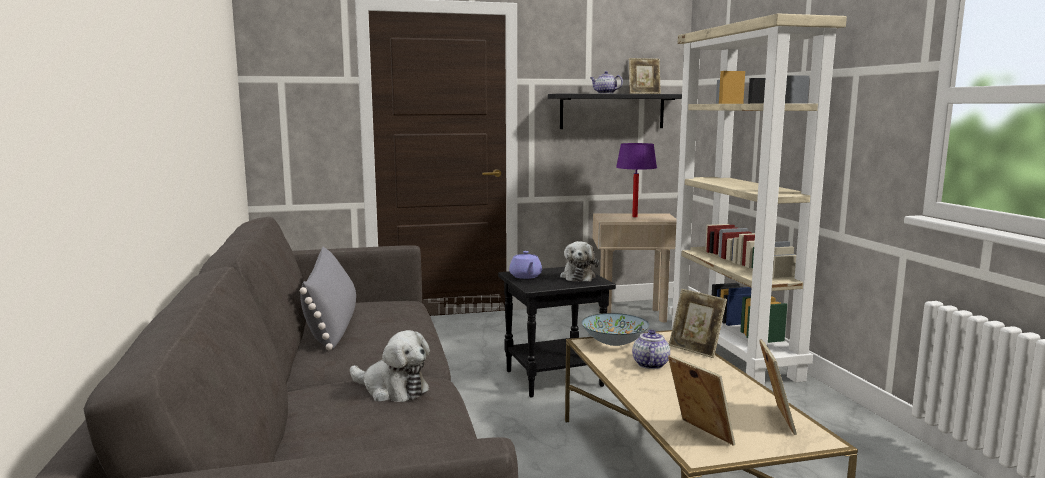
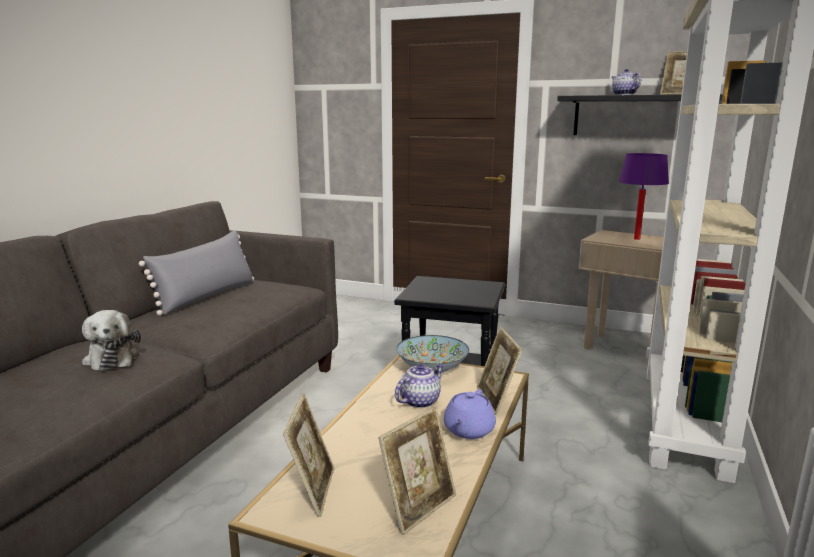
camera: 35 degrees right, 5 degrees up
purple teapot [509,251,542,279] -> purple teapot moved to [444,389,496,439]
plush toy [560,241,599,282] -> none

